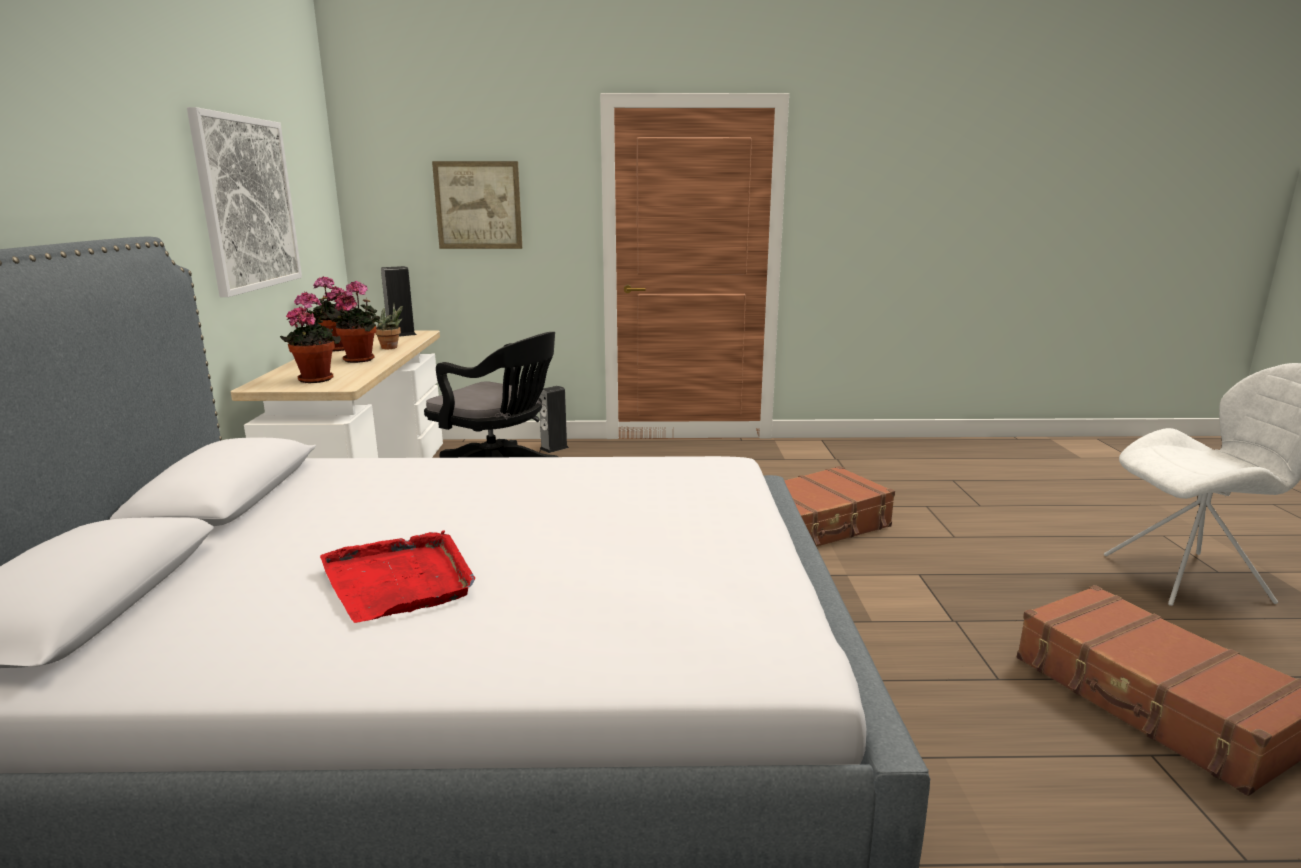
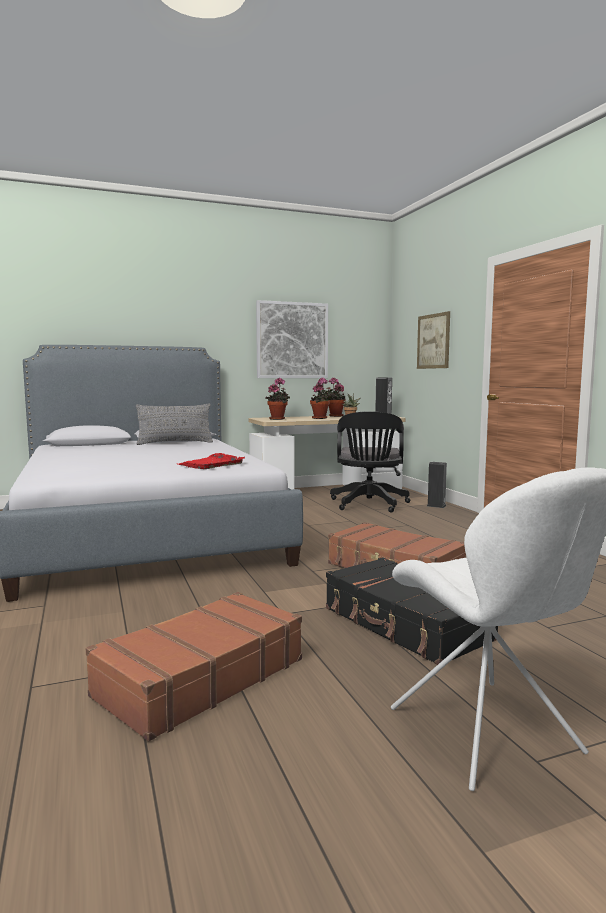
camera: 70 degrees right, 10 degrees down
red tray [320,531,475,623] -> red tray moved to [178,453,245,469]
none -> grey pillow [136,404,213,445]
none -> black suitcase [326,557,498,665]

